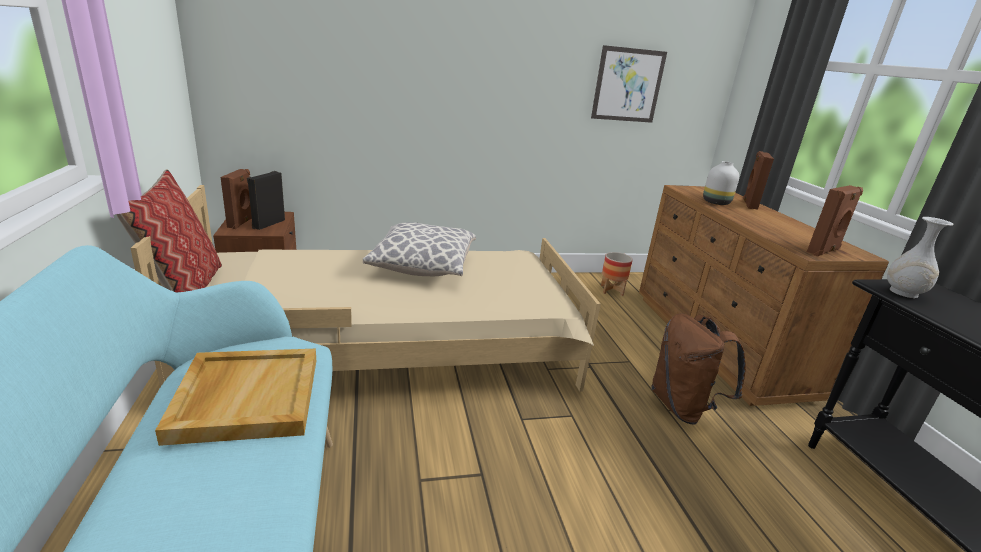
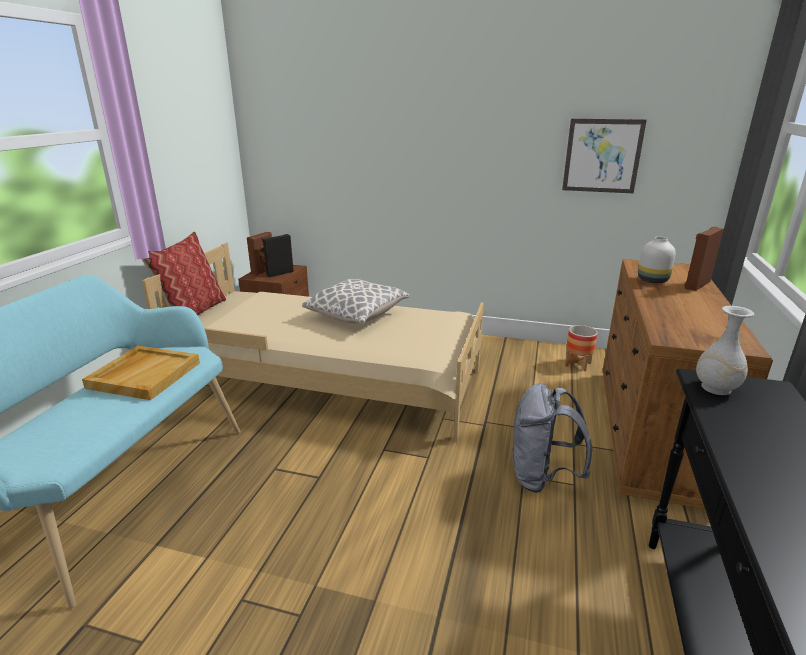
camera: 30 degrees right, 0 degrees up
brown backpack [651,313,746,425] -> grey backpack [512,383,592,493]
brown speaker [807,185,863,256] -> none

